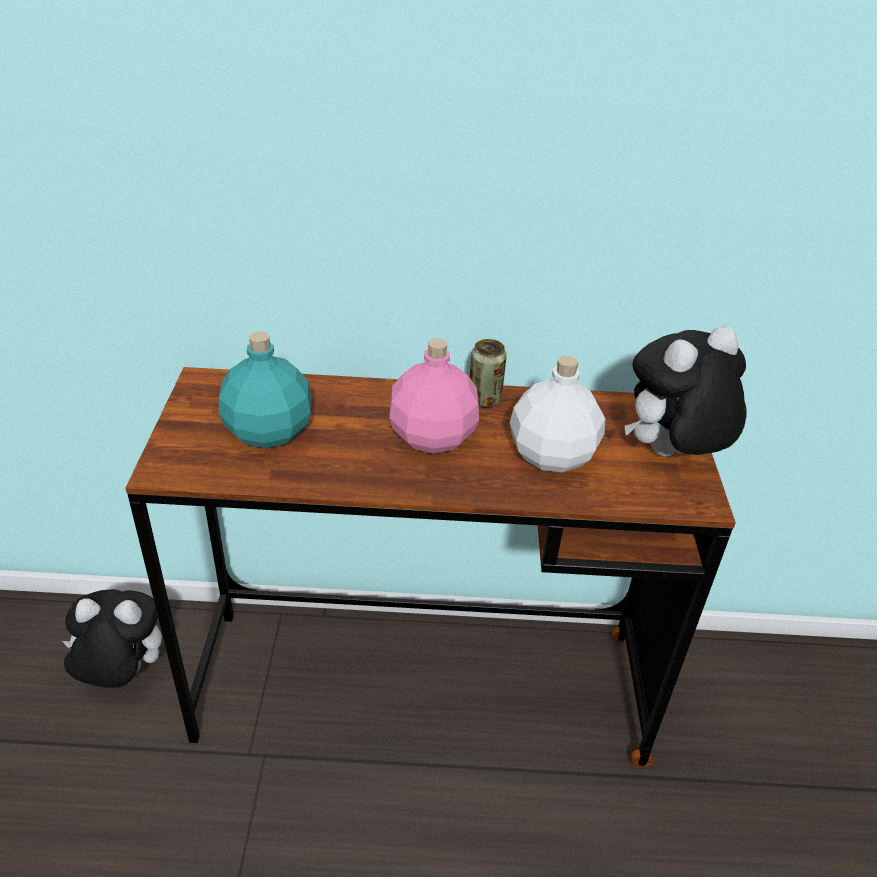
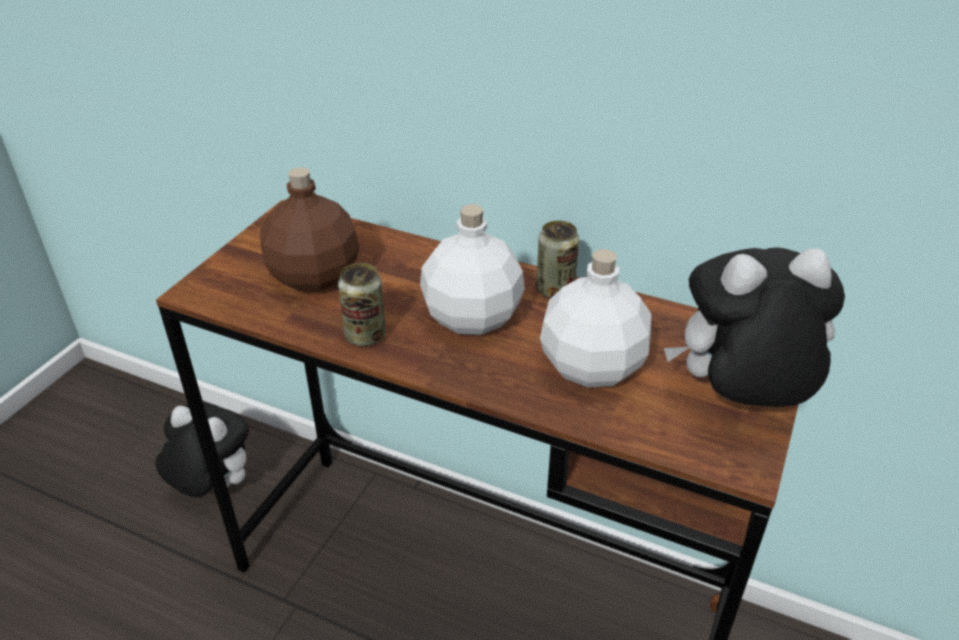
camera: 25 degrees right, 0 degrees up
turquoise bottle [219,331,311,448] -> brown bottle [260,167,359,292]
pink bottle [389,338,479,454] -> white bottle [420,204,525,335]
none -> can [338,263,386,346]

